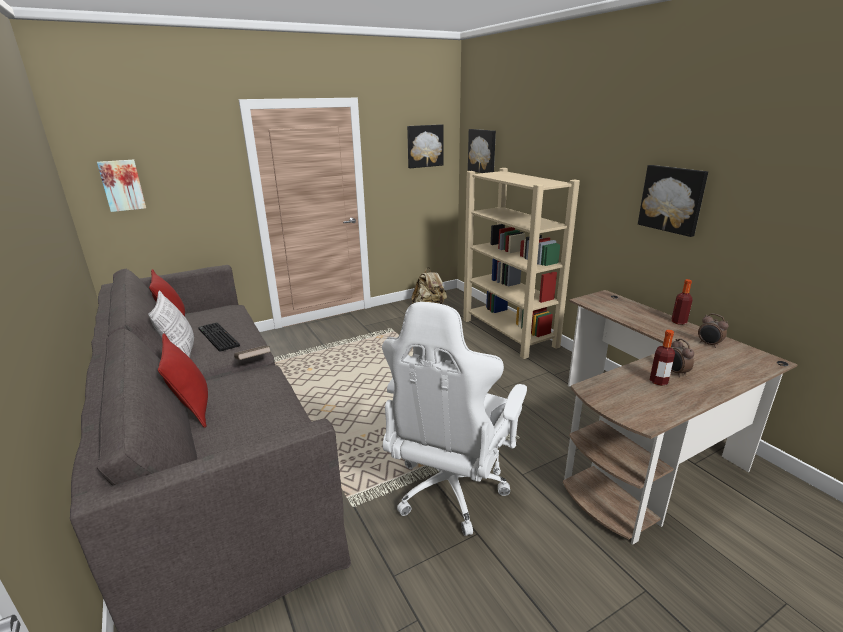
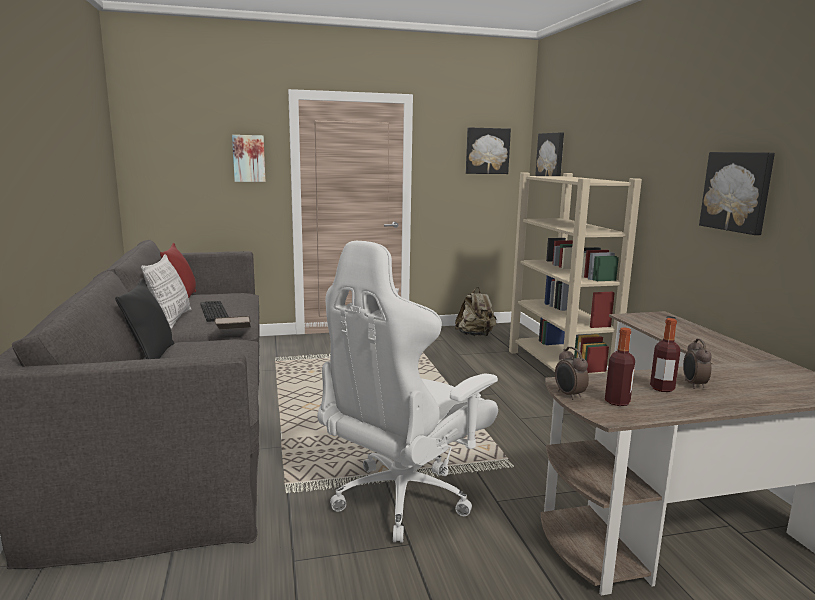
camera: 15 degrees right, 10 degrees down
picture [97,160,146,212] -> picture moved to [232,135,265,182]
red pillow [158,333,208,428] -> black pillow [115,278,174,359]
bottle [671,279,693,325] -> bottle moved to [605,327,635,406]
alarm clock [698,314,729,348] -> alarm clock moved to [555,347,589,400]

